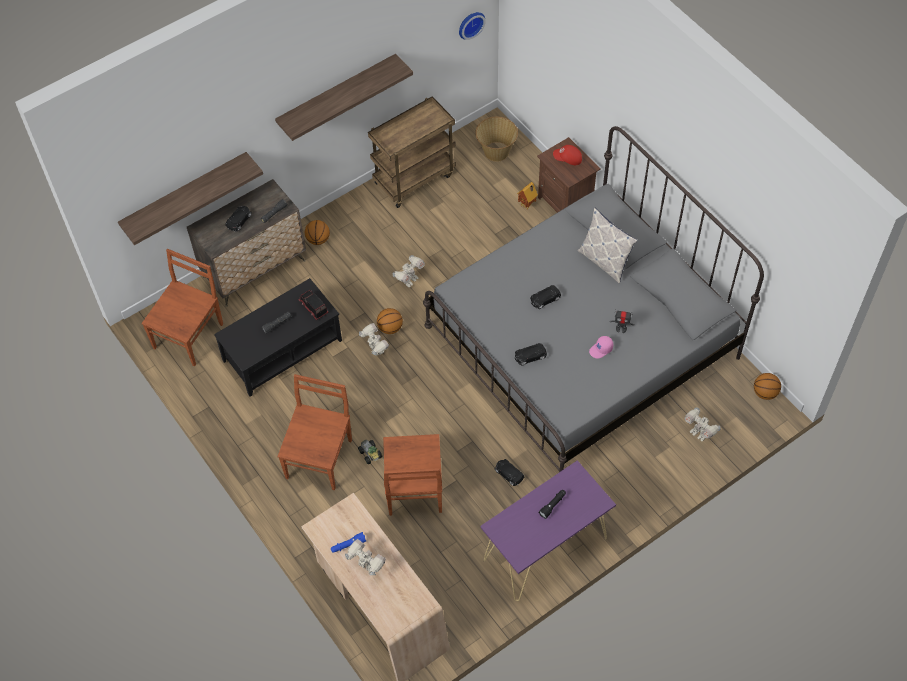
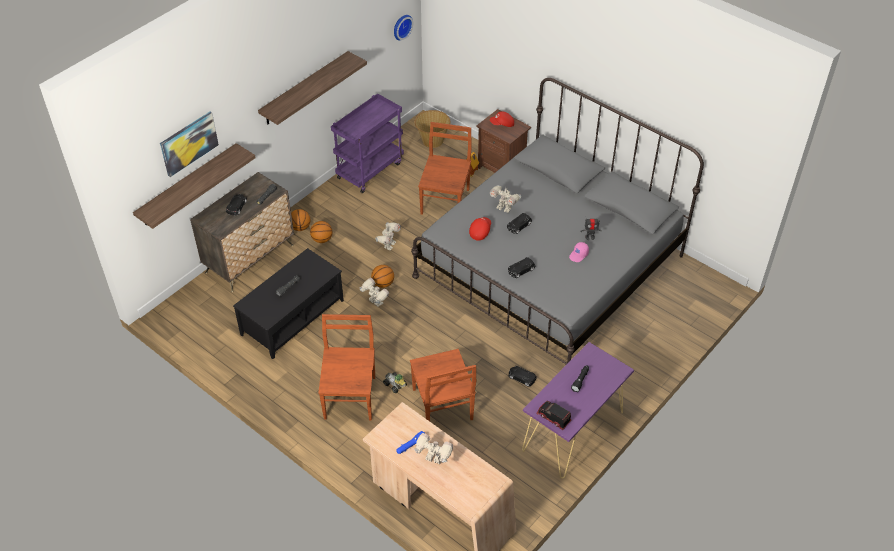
camera: 15 degrees left, 10 degrees down
brown chair [142,249,223,366] -> brown chair moved to [418,122,472,215]
toy truck [298,289,328,320] -> toy truck moved to [536,400,572,430]
brown cart [368,96,456,208] -> purple cart [331,93,404,193]
pillow [577,208,637,283] -> none
toy robot [685,407,721,441] -> toy robot moved to [490,185,521,213]
basketball [754,373,781,400] -> basketball moved to [310,221,332,243]
none -> picture [160,112,219,177]
none -> red cap [469,217,491,241]

